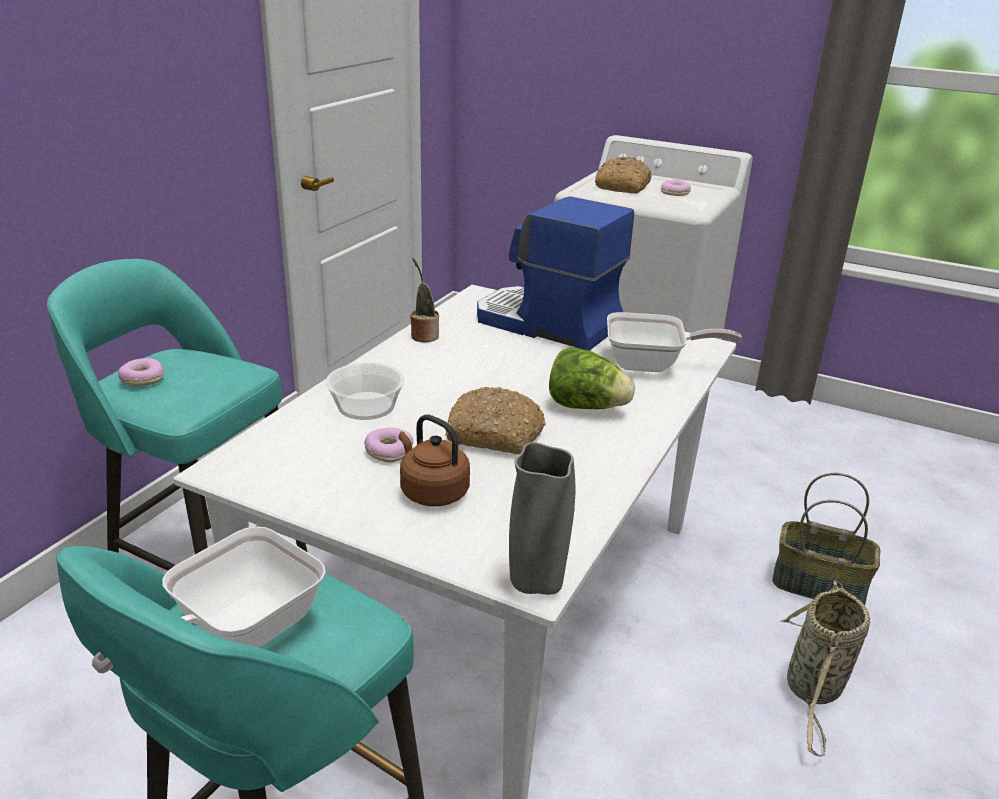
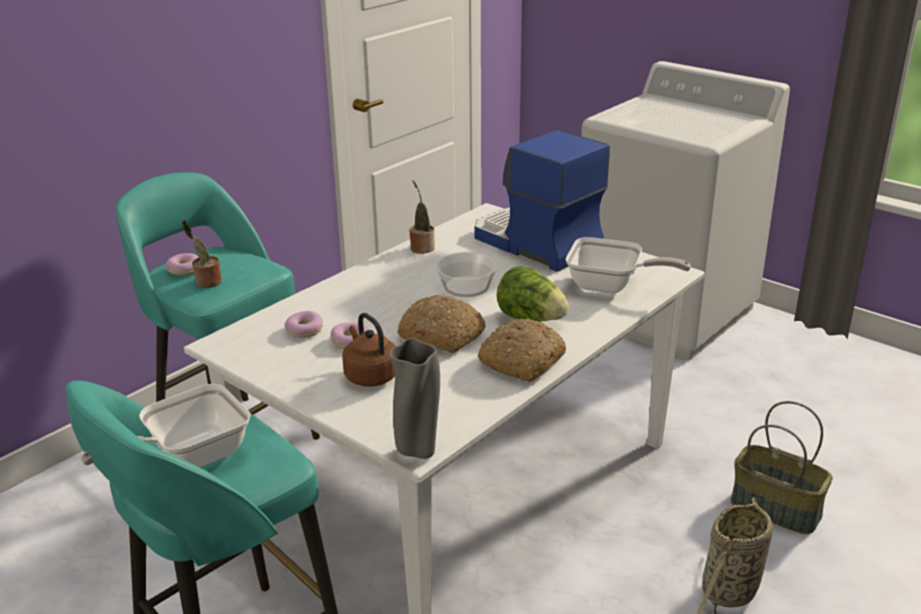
camera: 15 degrees right, 0 degrees up
bowl [325,363,405,420] -> bowl moved to [435,252,498,297]
bread [595,157,652,194] -> bread moved to [478,318,566,382]
donut [661,179,691,196] -> donut moved to [284,311,323,338]
none -> potted plant [182,220,222,288]

